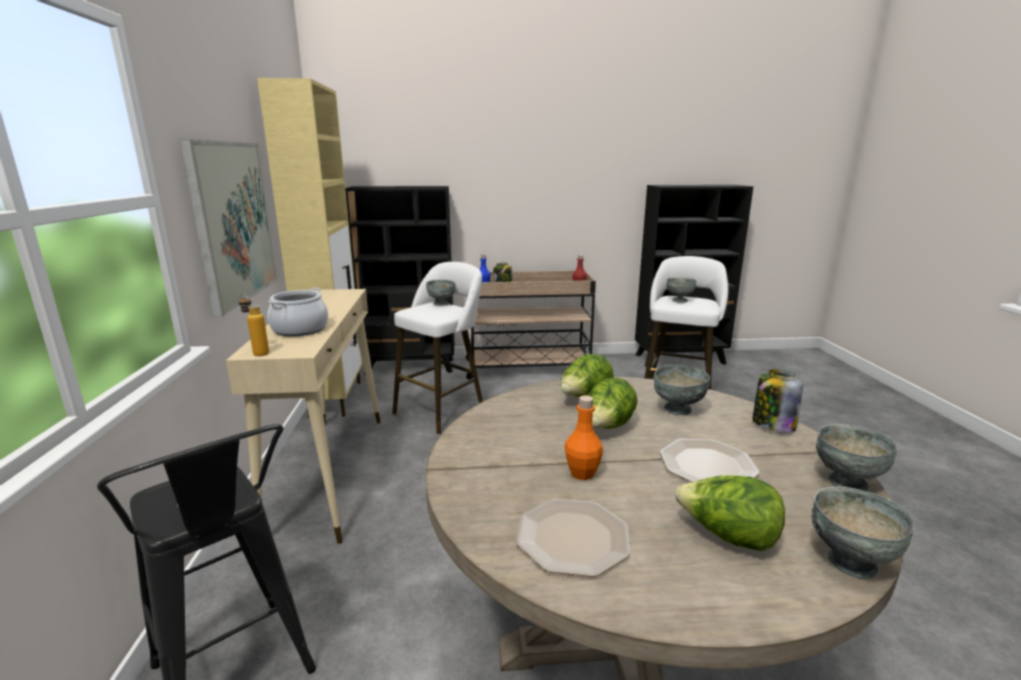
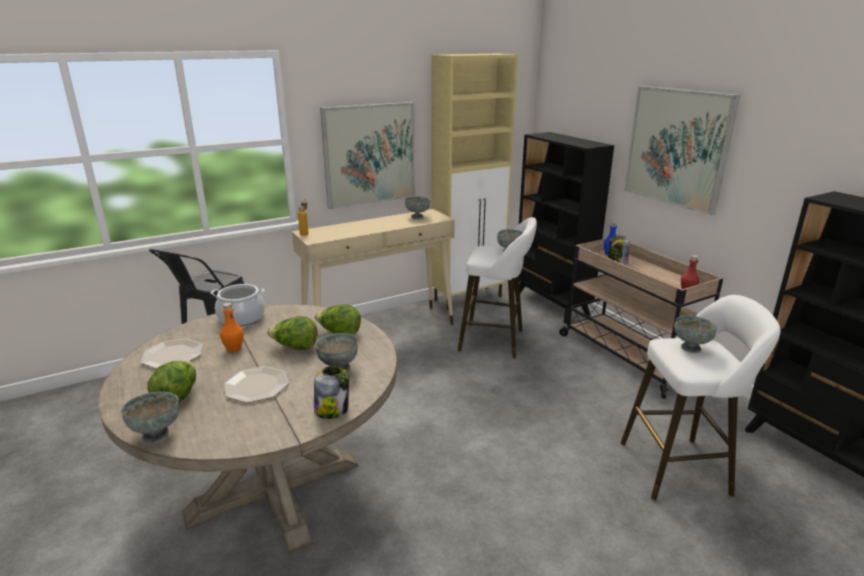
camera: 65 degrees right, 5 degrees up
cooking pot [267,288,328,337] -> cooking pot moved to [211,284,265,327]
grey bowl [816,424,897,491] -> grey bowl moved to [405,196,431,219]
none -> picture [624,86,740,216]

